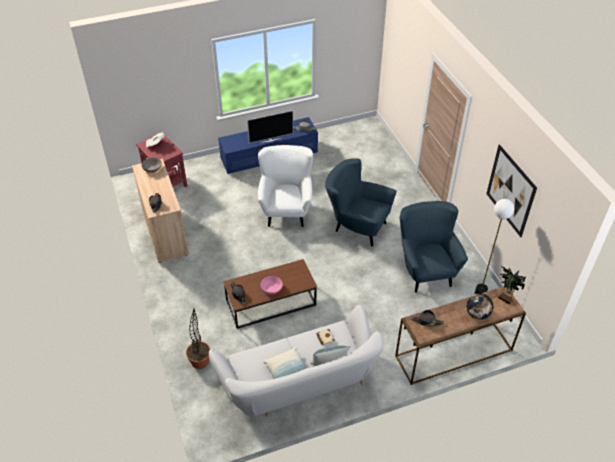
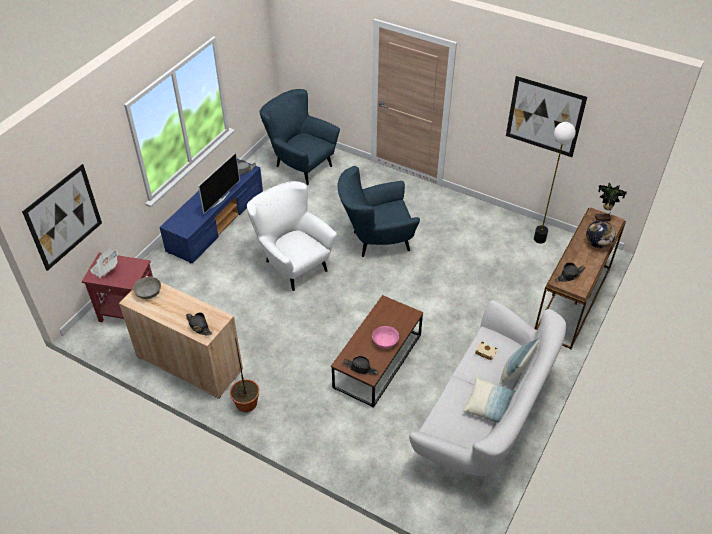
camera: 40 degrees left, 0 degrees up
potted plant [186,308,210,369] -> potted plant moved to [230,337,259,412]
blue armchair [399,201,468,293] -> blue armchair moved to [260,89,340,185]
none -> picture [22,164,102,271]

